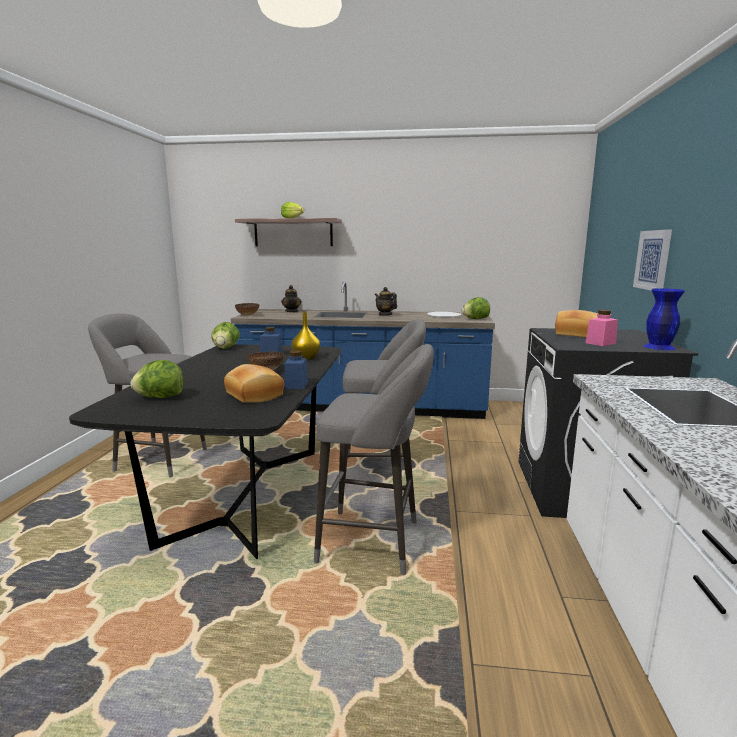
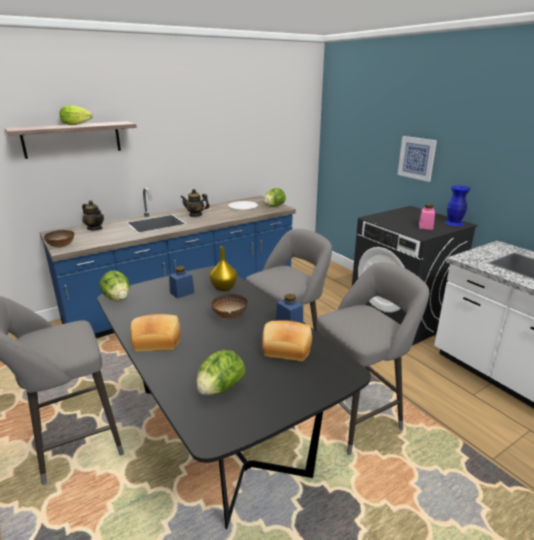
camera: 40 degrees left, 10 degrees up
bread [555,310,598,337] -> bread moved to [130,314,180,352]

